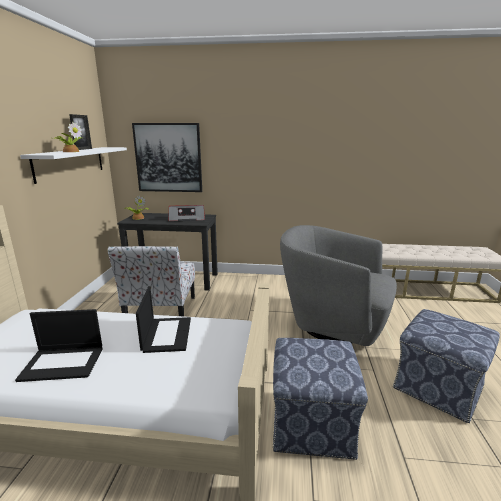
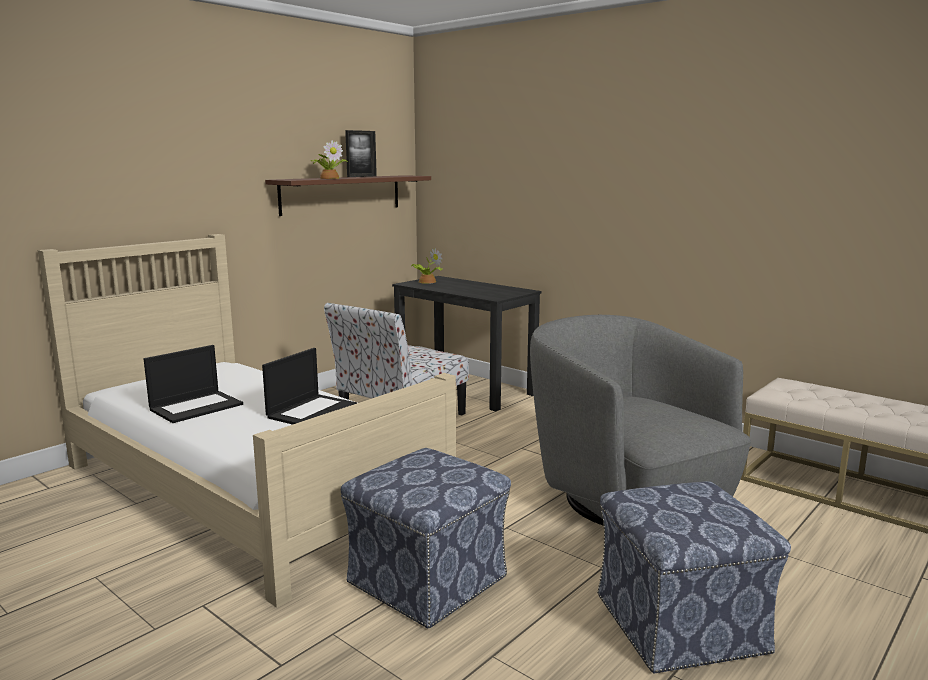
camera: 35 degrees right, 5 degrees down
laptop [15,309,103,382] -> laptop turned 75 degrees counterclockwise [144,345,243,423]
white shelf [20,147,127,184] -> brown shelf [265,175,431,216]
picture [132,123,202,192] -> none
radio [169,205,205,221] -> none

